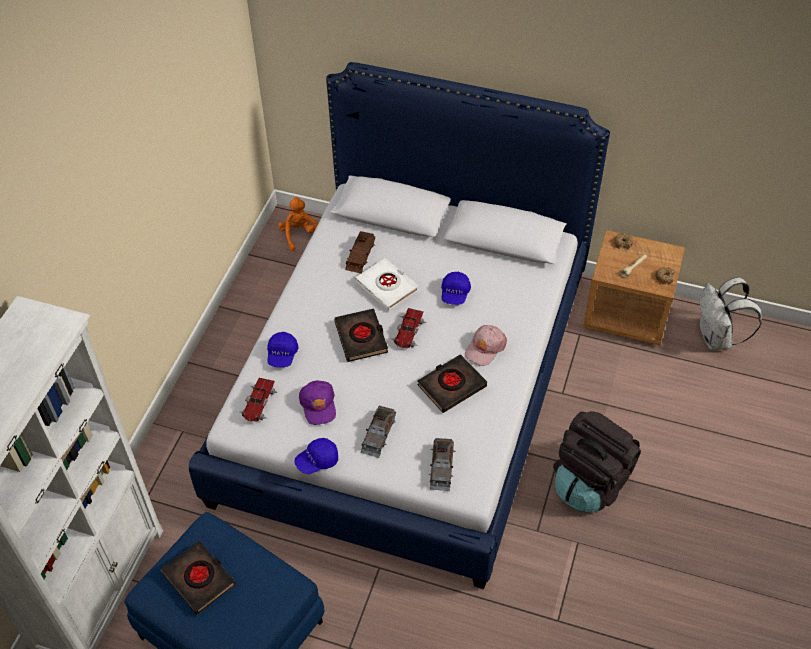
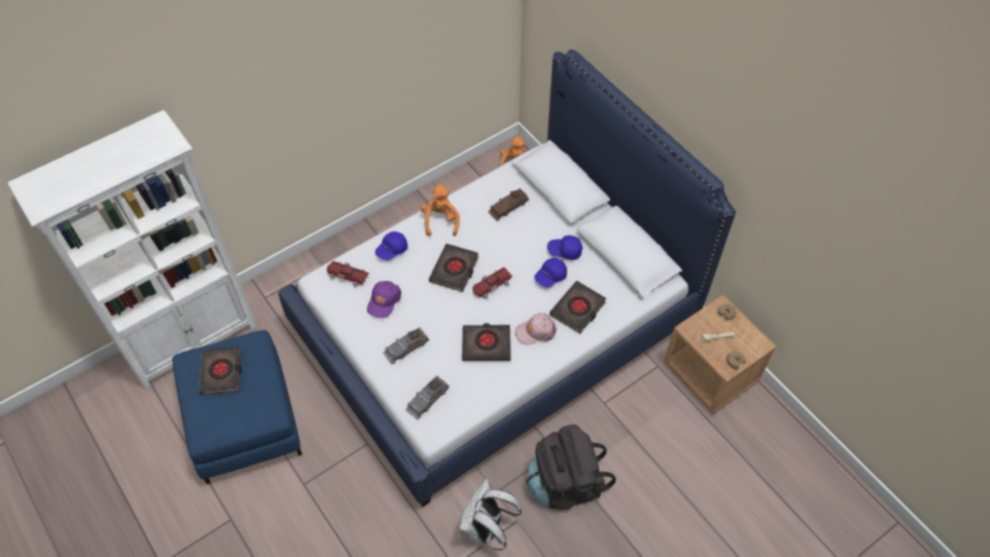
camera: 35 degrees right, 5 degrees up
toy car [240,378,278,422] -> toy car turned 60 degrees clockwise [327,261,369,287]
blue cap [294,438,338,474] -> blue cap moved to [547,235,583,260]
white book [355,258,419,311] -> none
white backpack [699,277,762,350] -> white backpack moved to [459,479,522,550]
none -> orange plush toy [420,184,460,236]
none -> black book [550,281,606,334]

